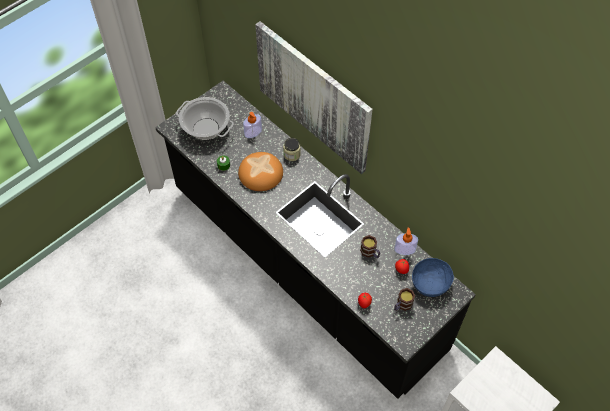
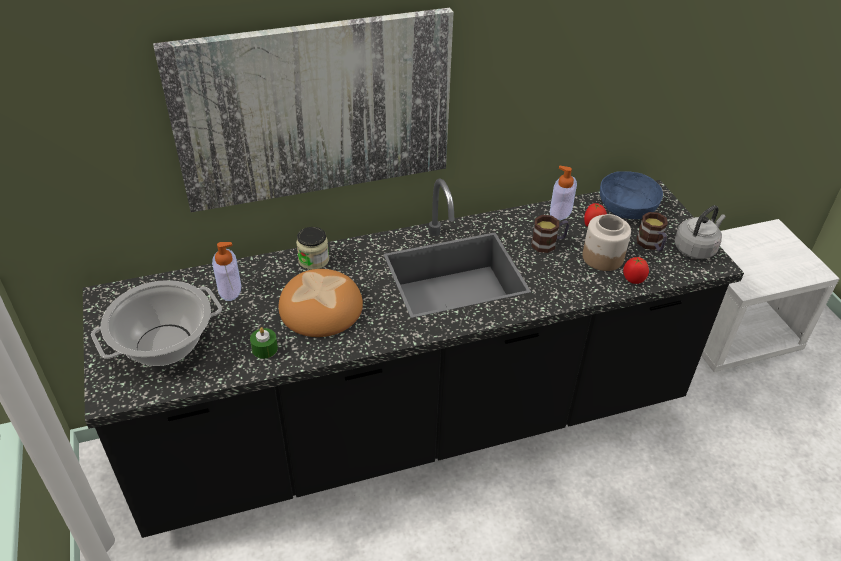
camera: 65 degrees left, 15 degrees down
none -> jar [582,214,631,271]
none -> grey kettle [674,205,726,259]

